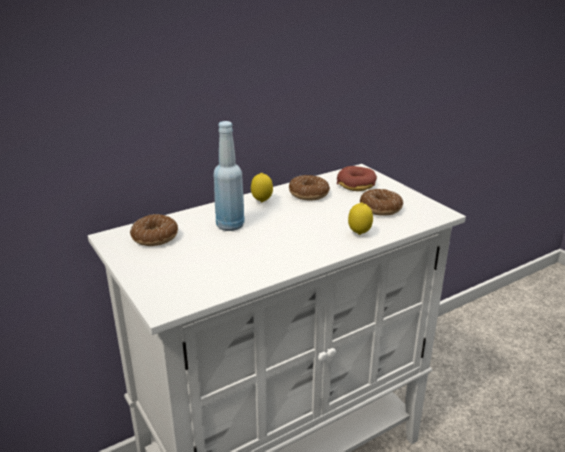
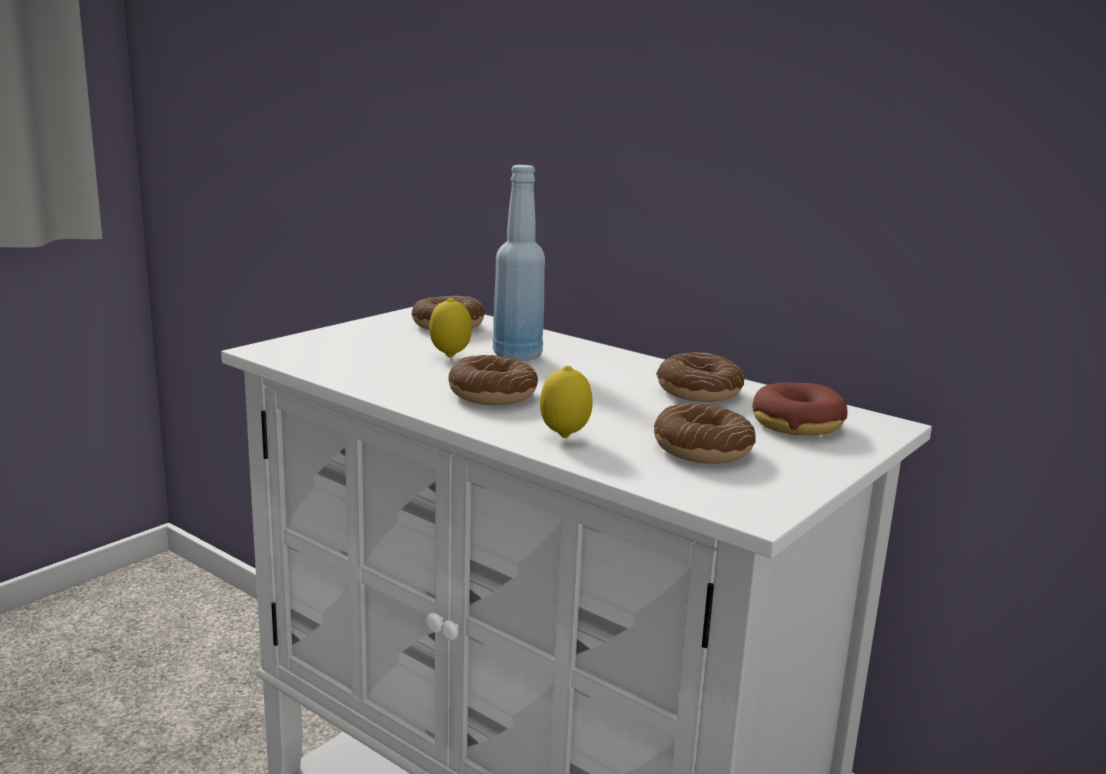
camera: 70 degrees right, 10 degrees down
lemon [251,173,273,202] -> lemon moved to [429,298,472,357]
none -> donut [448,355,538,405]

